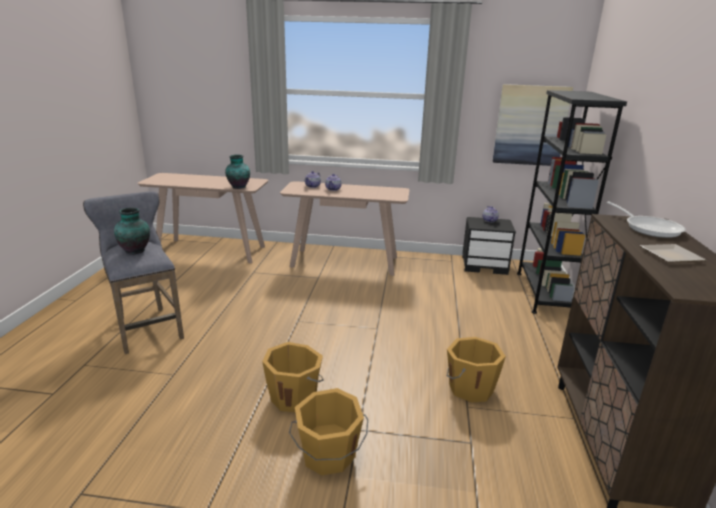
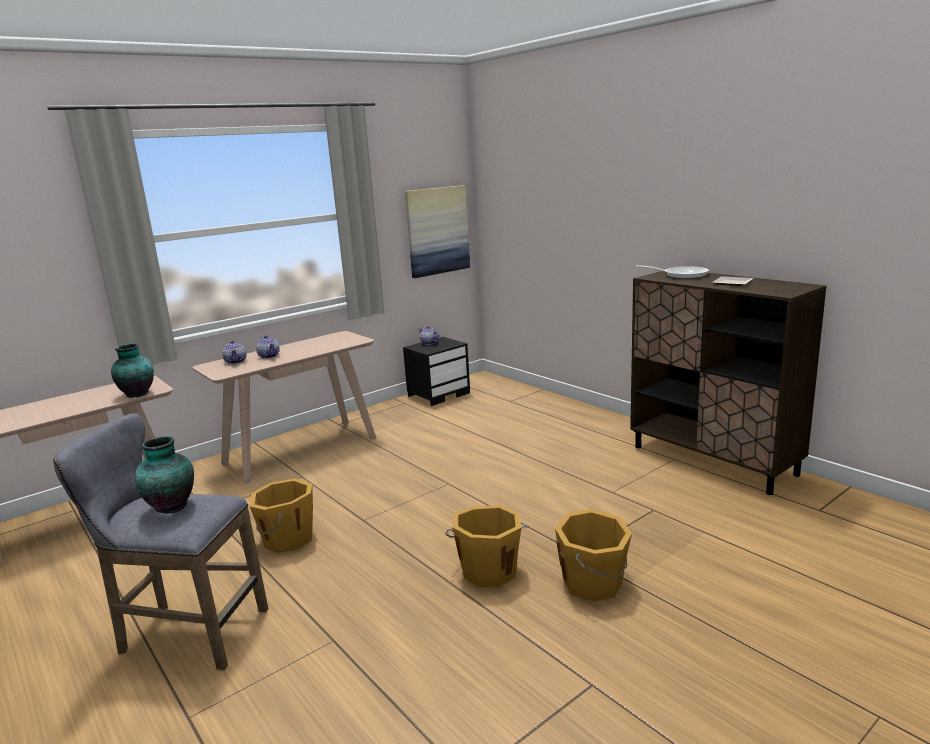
camera: 45 degrees left, 5 degrees down
orange bucket [447,337,506,403] -> orange bucket moved to [249,478,313,553]
black bookcase [517,90,627,314] -> none

